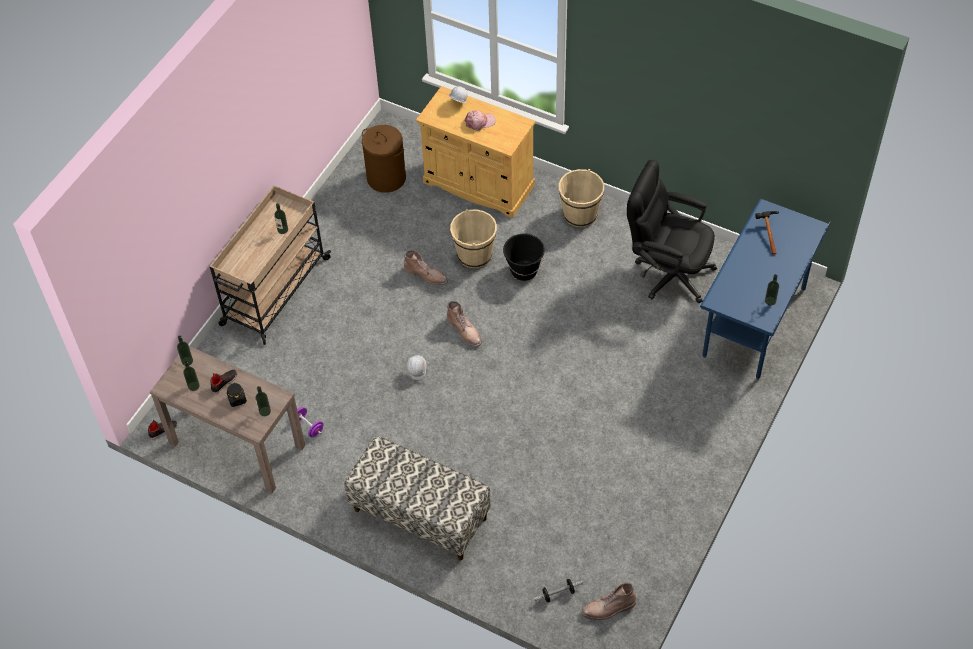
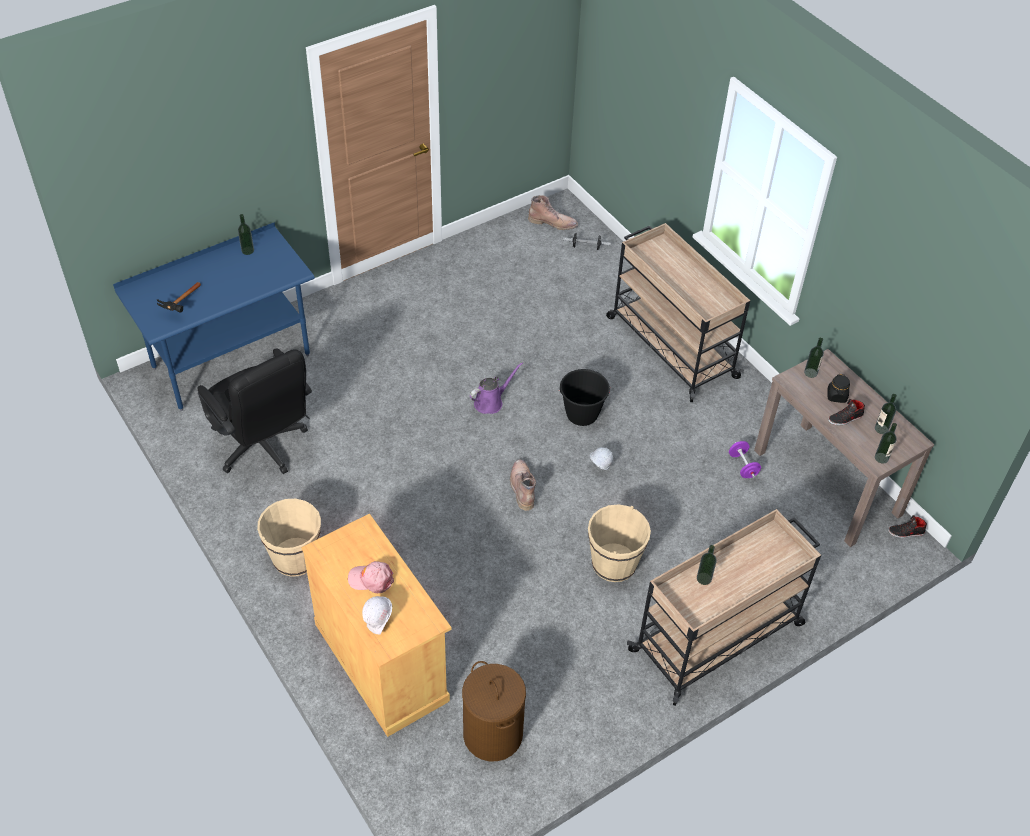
camera: 155 degrees left, 5 degrees down
bench [344,436,491,561] -> beige cart [606,223,750,402]
brown boot [404,250,448,285] -> none
beige bucket [450,209,497,268] -> beige bucket moved to [588,504,651,582]
black bucket [503,233,545,281] -> black bucket moved to [558,369,610,426]
none -> purple watering can [470,362,523,414]

